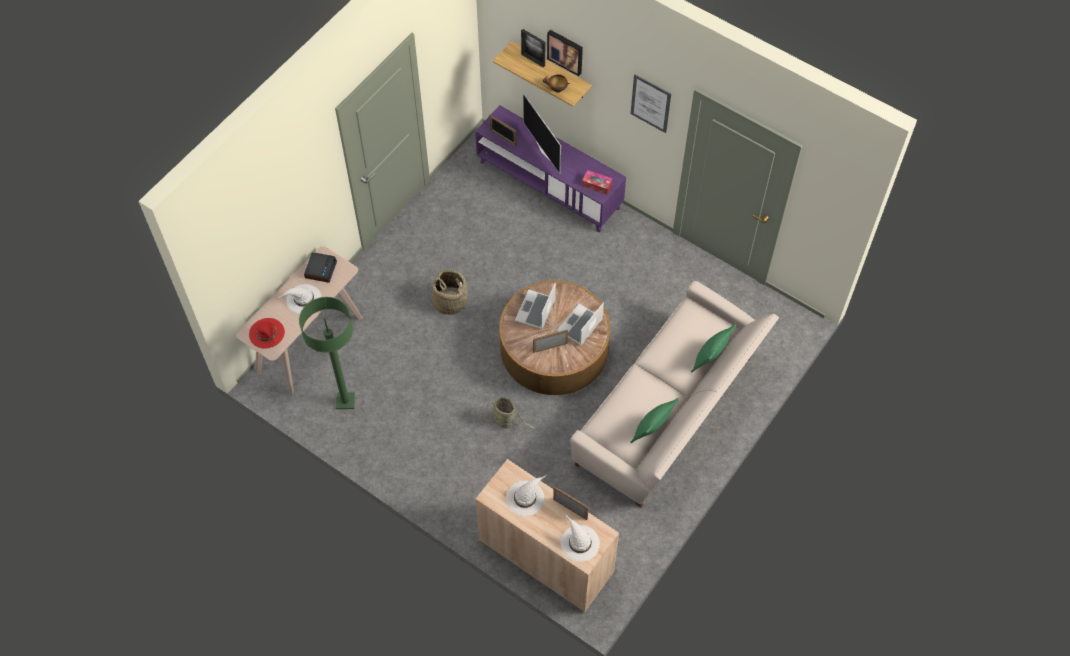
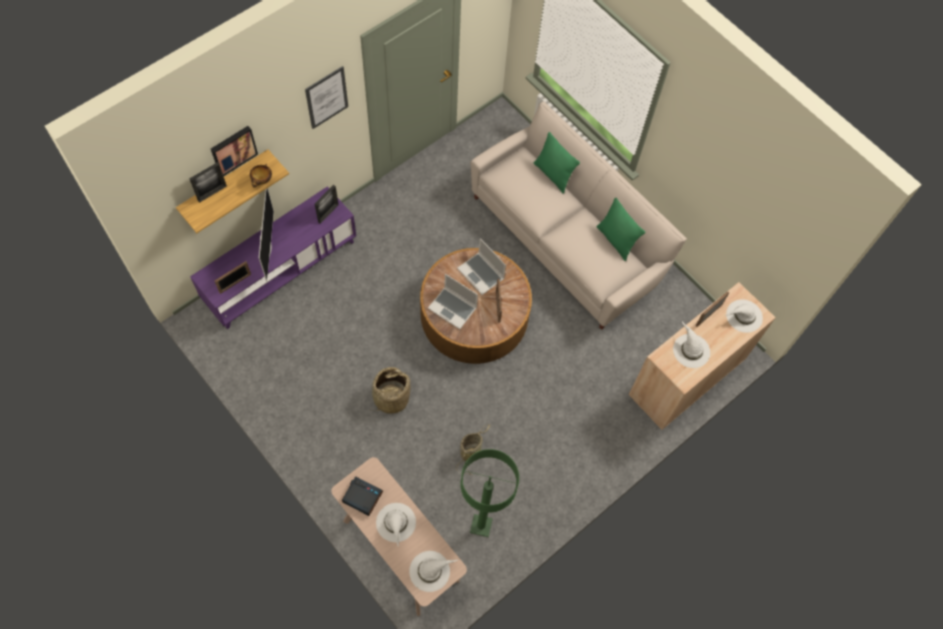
camera: 80 degrees left, 5 degrees up
red hat [249,318,285,348] -> white hat [409,551,458,592]
basket [481,397,536,429] -> basket moved to [456,424,490,475]
television [523,93,561,174] -> television turned 75 degrees counterclockwise [259,188,274,282]
tissue box [582,170,613,195] -> picture frame [315,185,339,224]

